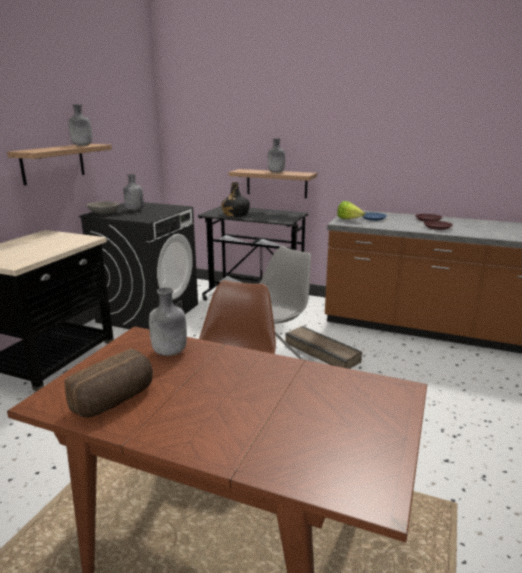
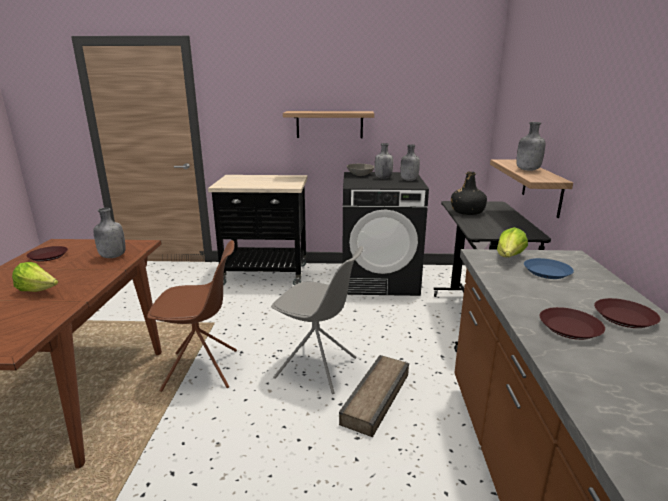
camera: 70 degrees right, 0 degrees up
bread [64,348,153,417] -> brown plate [26,246,68,262]
grey bottle [69,104,92,146] -> grey bottle moved to [400,145,420,181]
none -> lettuce [12,262,58,292]

